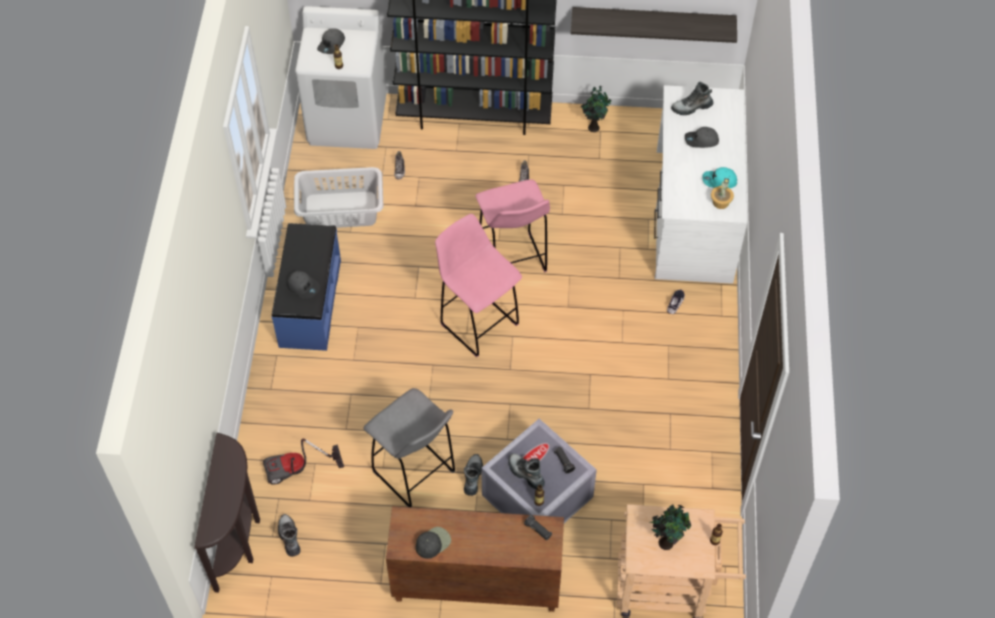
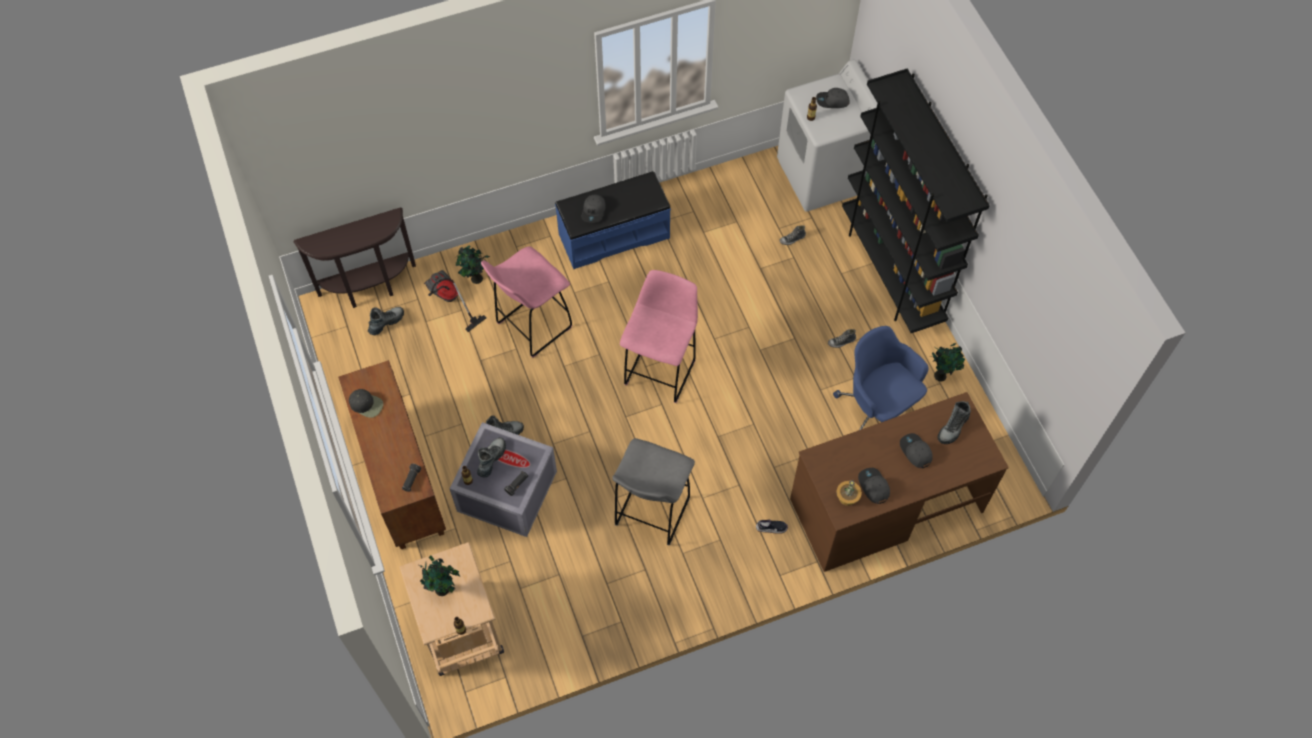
camera: 65 degrees right, 5 degrees up
grey laundry basket [294,167,383,228] -> none
grey stool [363,388,455,507] -> grey stool moved to [612,438,695,546]
pink stool [475,180,550,272] -> pink stool moved to [481,246,572,358]
shelf [571,7,737,43] -> none
white desk [654,85,747,284] -> brown desk [790,392,1009,572]
boot [671,82,713,115] -> boot turned 105 degrees counterclockwise [938,401,971,444]
turquoise cap [702,167,737,188] -> grey cap [858,468,890,504]
none -> potted plant [456,245,490,284]
none -> blue office chair [833,326,929,430]

